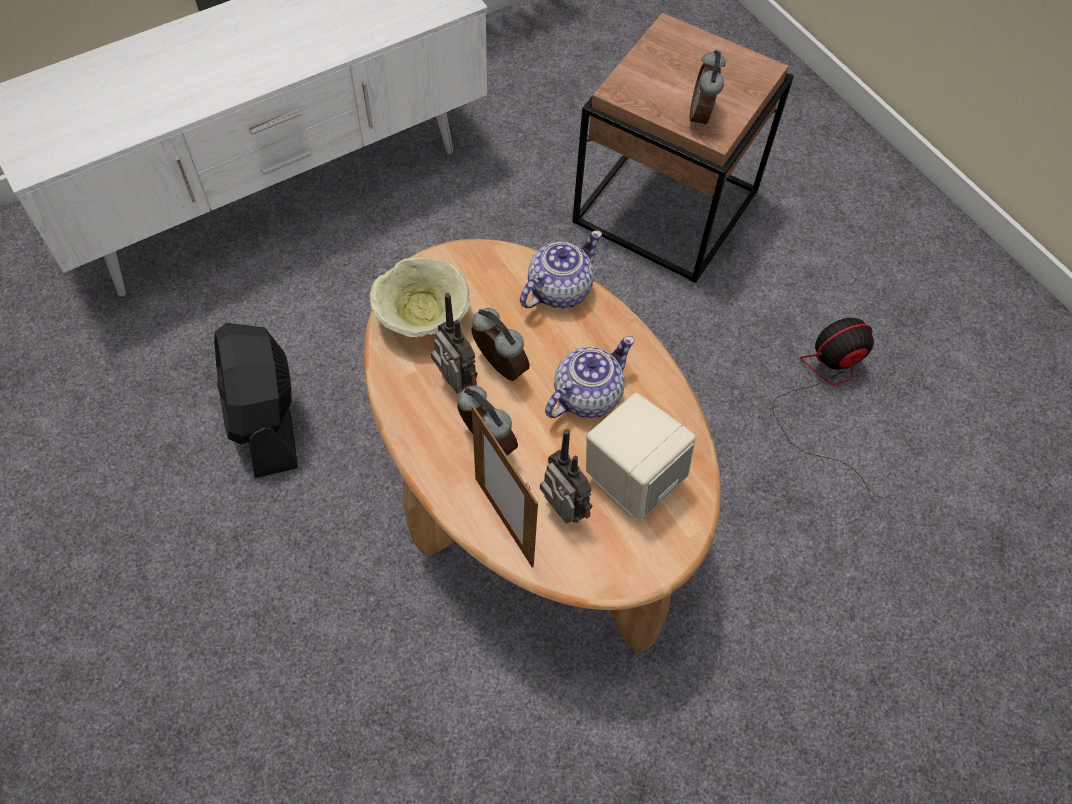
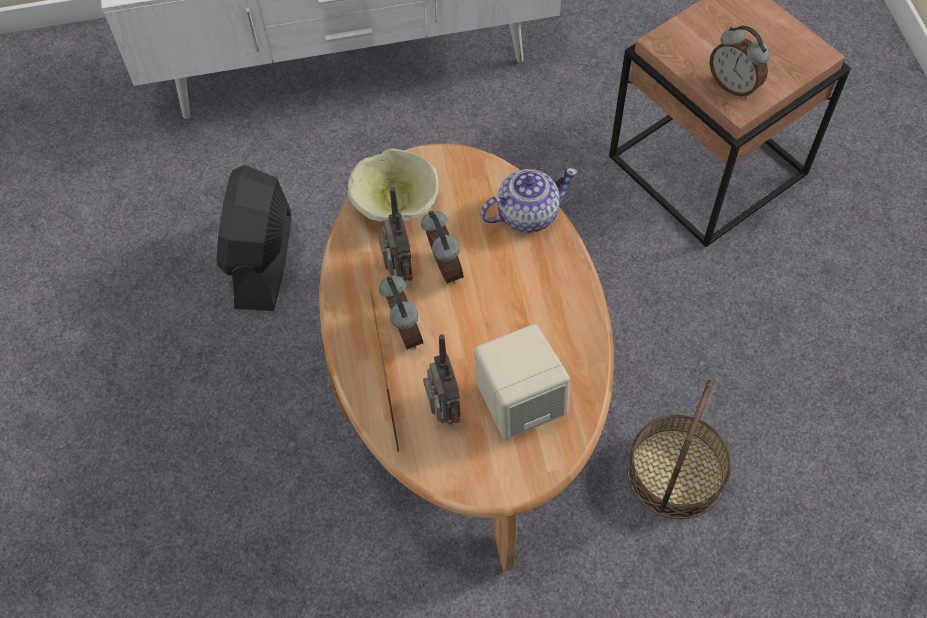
camera: 25 degrees right, 0 degrees up
teapot [545,336,635,418] -> none
alarm clock [689,50,726,128] -> alarm clock turned 75 degrees counterclockwise [709,26,770,98]
fan [773,318,874,491] -> none
none -> basket [627,380,731,519]

